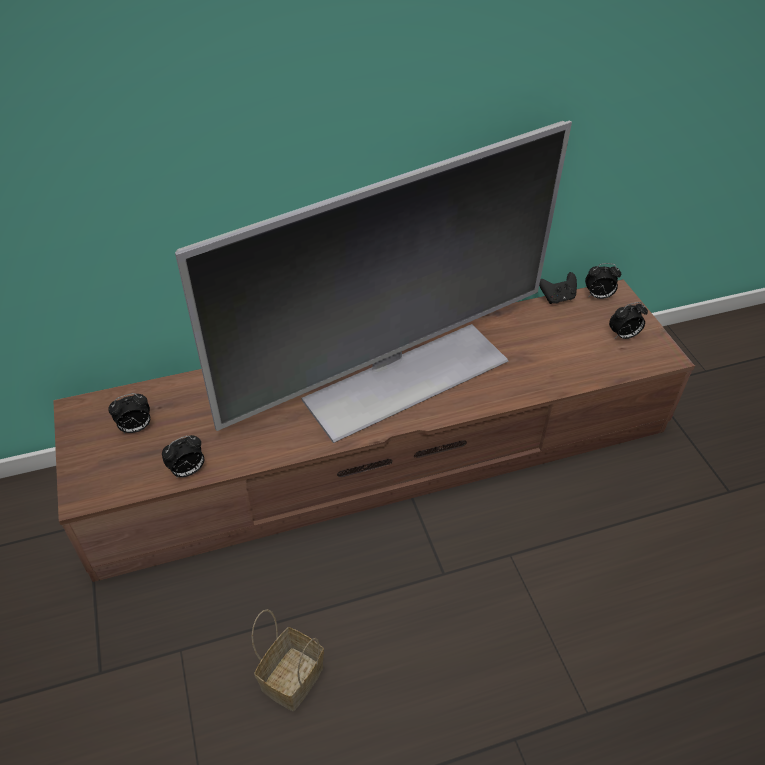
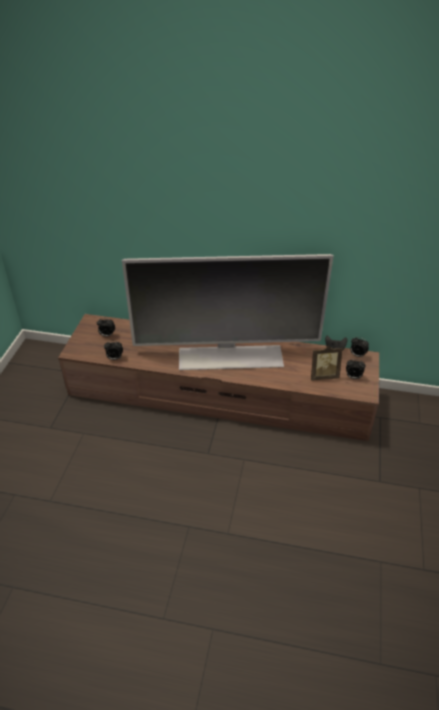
camera: 30 degrees right, 5 degrees down
basket [252,609,324,711] -> none
none -> picture frame [311,346,343,381]

